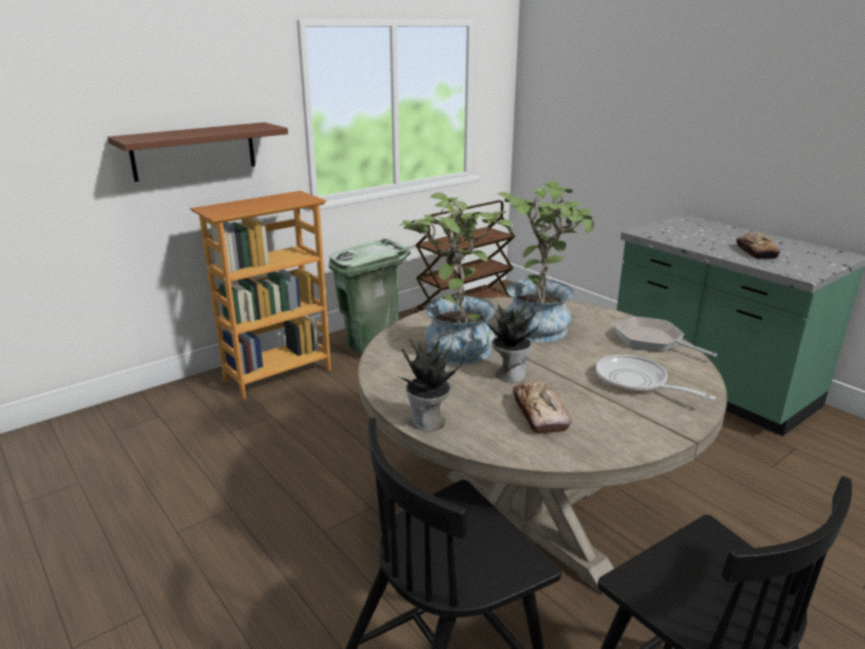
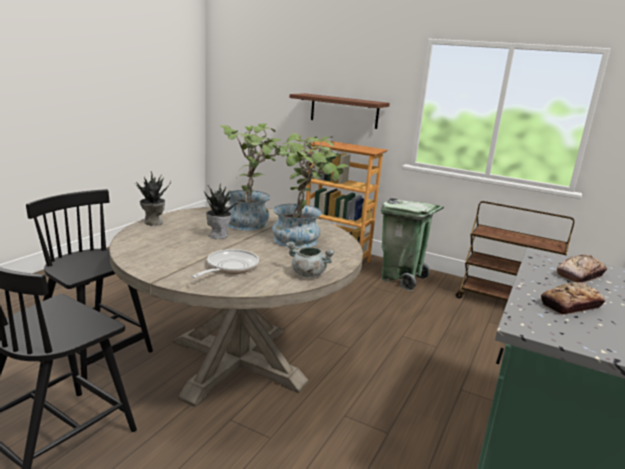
camera: 65 degrees right, 5 degrees down
bread [513,381,571,434] -> bread moved to [557,254,607,282]
frying pan [614,316,717,357] -> grey cooking pot [286,241,335,277]

